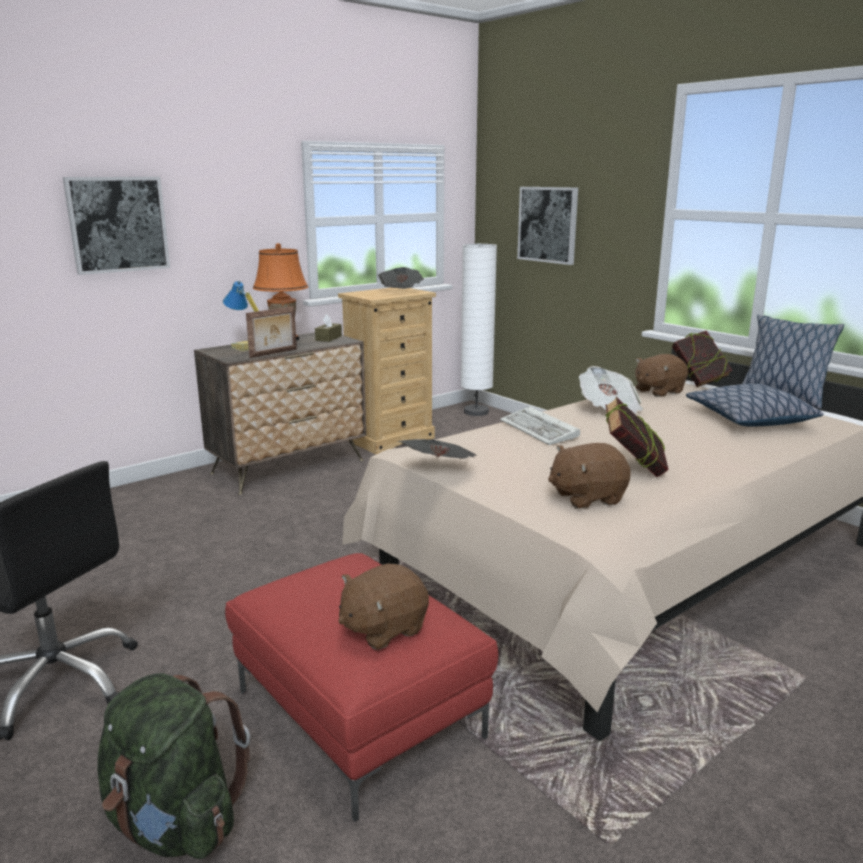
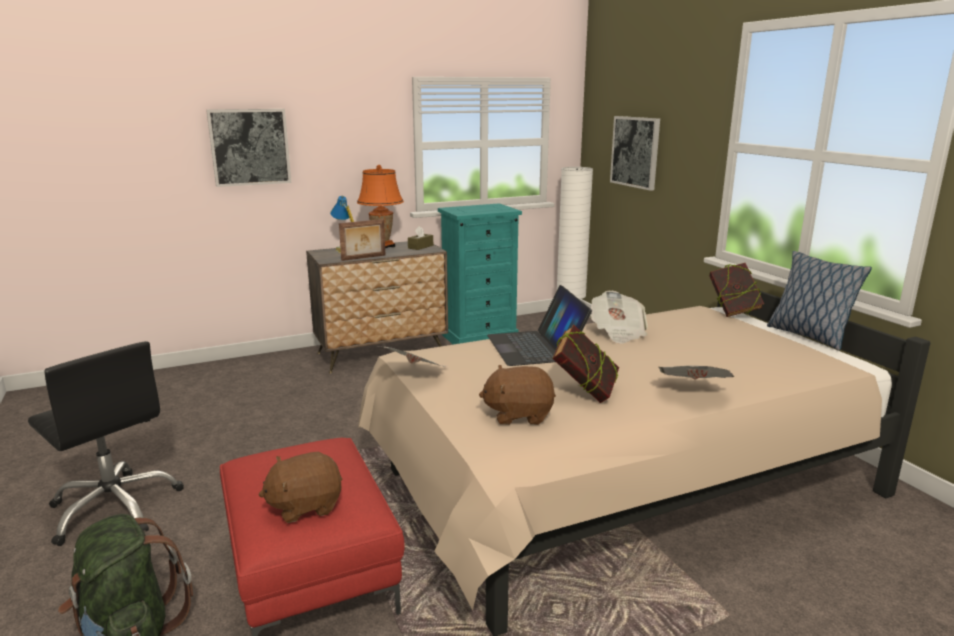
camera: 15 degrees right, 0 degrees up
beige dresser [338,288,436,454] -> turquoise dresser [438,203,522,345]
newspaper [378,267,424,289] -> newspaper moved to [659,366,734,380]
keyboard [500,406,580,445] -> laptop [487,285,592,366]
brown plush toy [635,354,688,397] -> none
pillow [686,384,824,427] -> none

